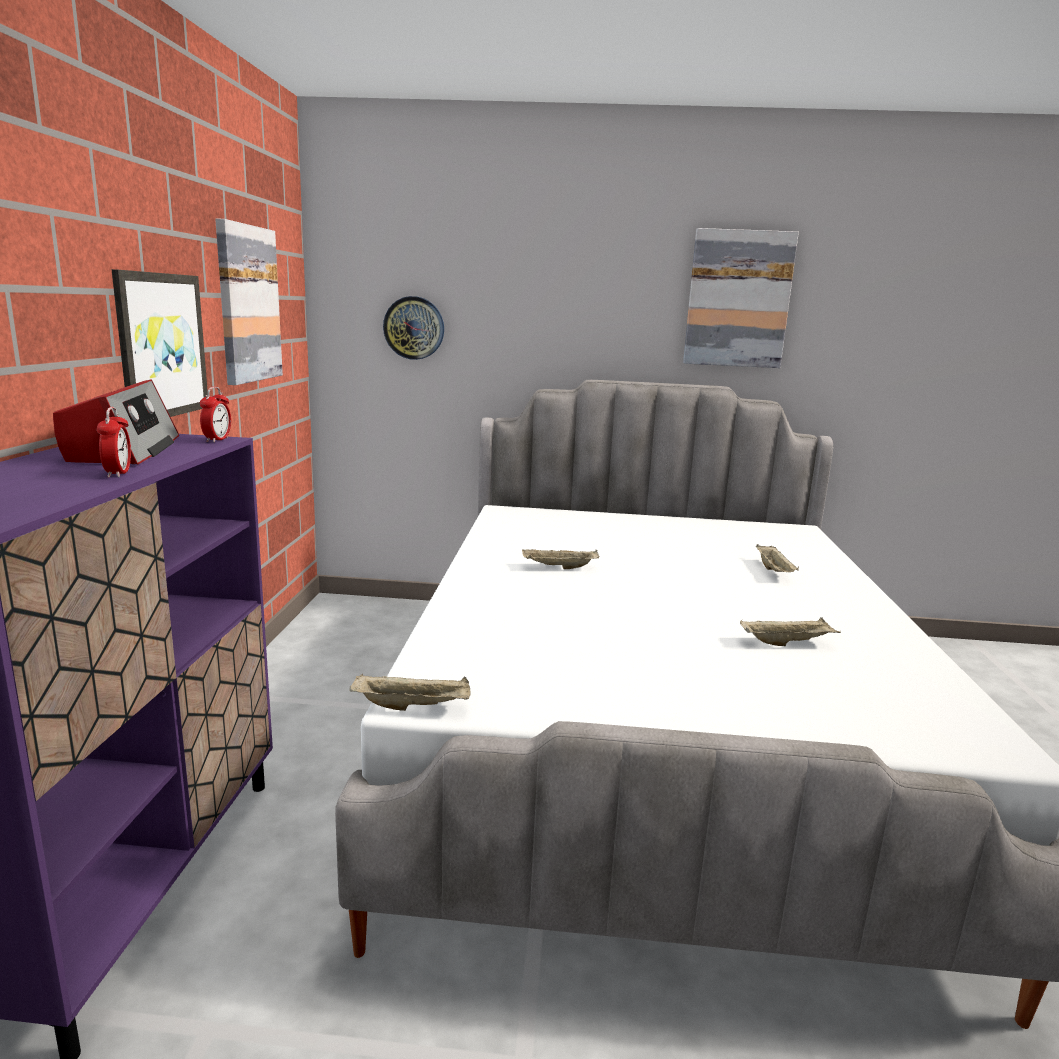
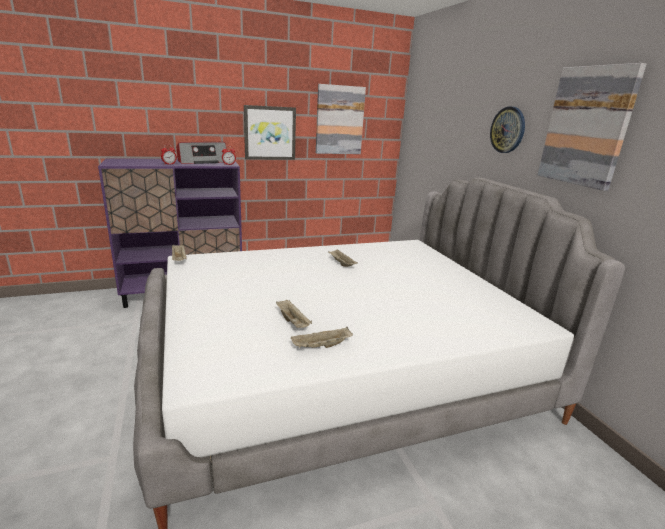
camera: 65 degrees right, 5 degrees up
wall clock [383,296,444,360] -> wall clock moved to [490,106,525,153]
beige tray [756,544,799,572] -> beige tray moved to [291,327,353,348]

